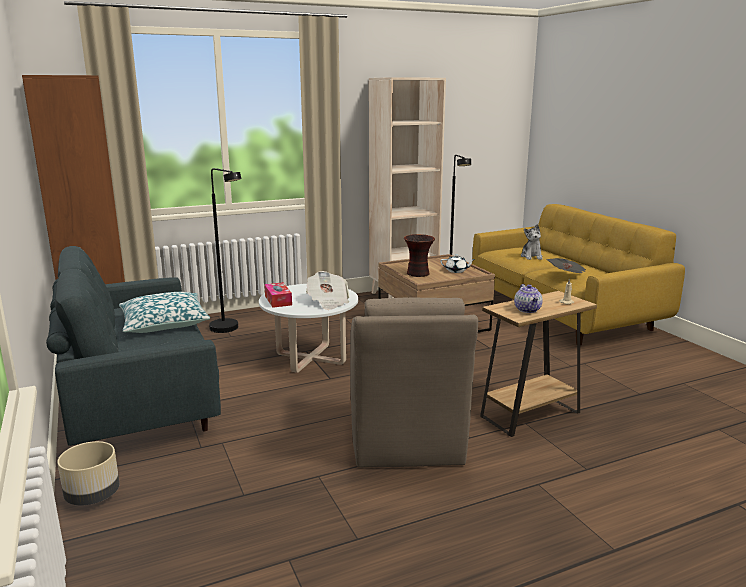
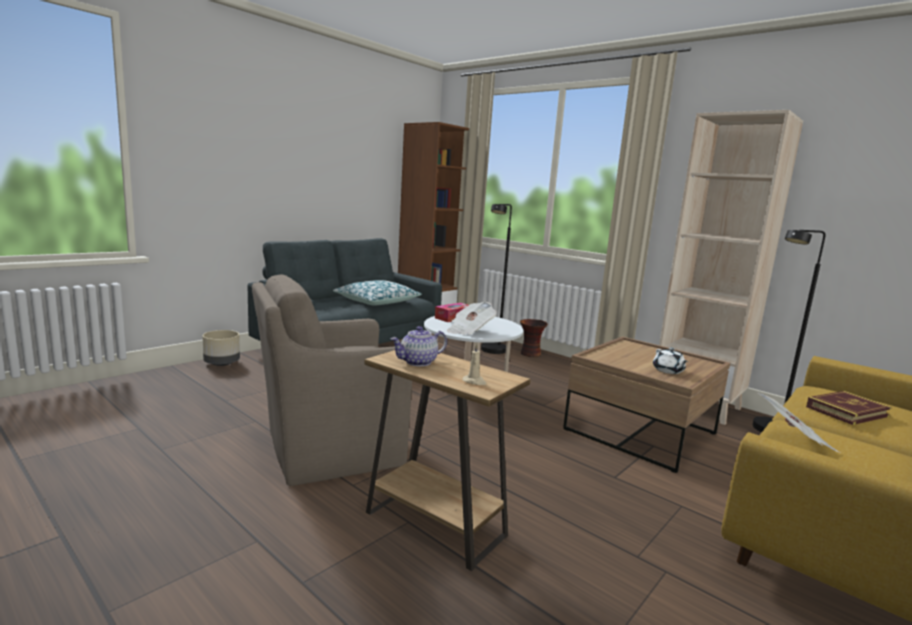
camera: 65 degrees right, 5 degrees down
vase [404,234,435,277] -> vase moved to [520,319,548,357]
plush toy [521,224,543,260] -> book [806,391,892,425]

